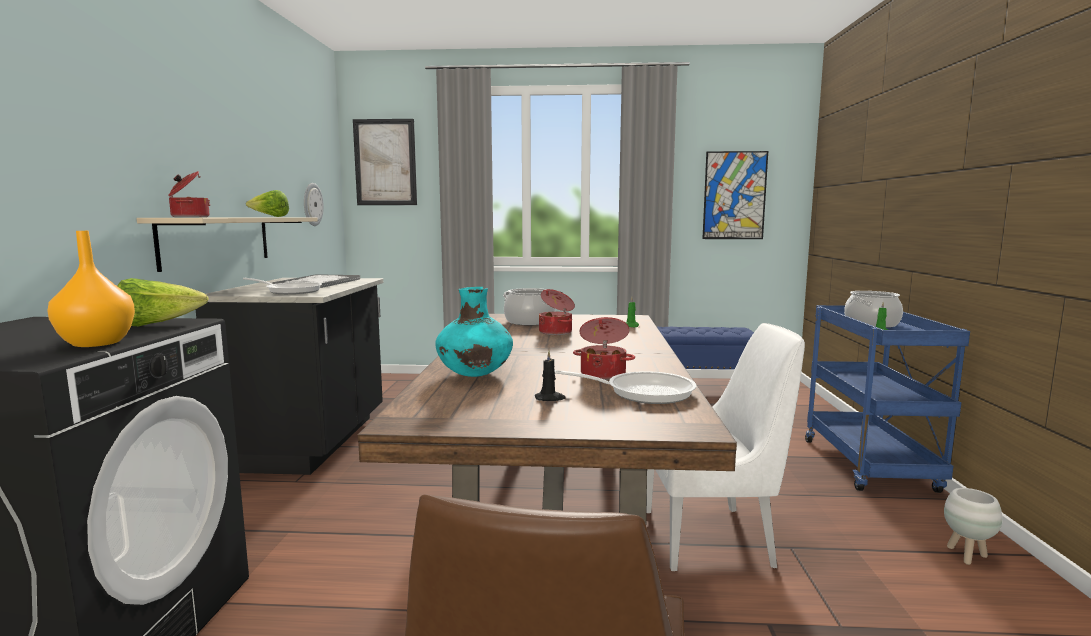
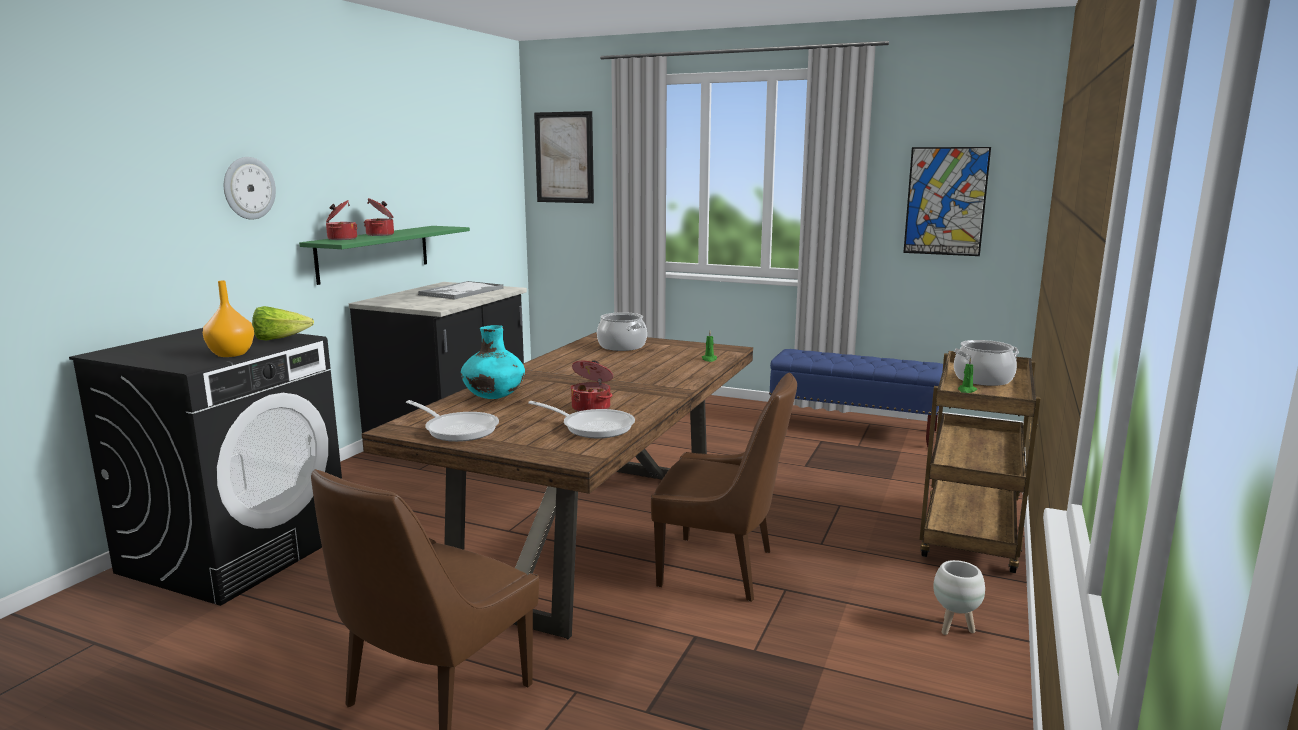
camera: 20 degrees right, 5 degrees up
beige shelf [136,217,318,272] -> green shelf [299,226,470,285]
frying pan [243,278,322,294] -> frying pan moved to [406,400,499,442]
lettuce [246,190,289,217] -> none
wall clock [304,183,324,226] -> wall clock moved to [224,157,276,220]
black candle [535,351,566,401] -> none
cooking pot [539,289,575,335] -> cooking pot moved to [364,198,394,236]
white chair [647,323,805,571] -> brown chair [651,372,797,602]
blue cart [805,305,970,493] -> brown cart [919,351,1040,573]

